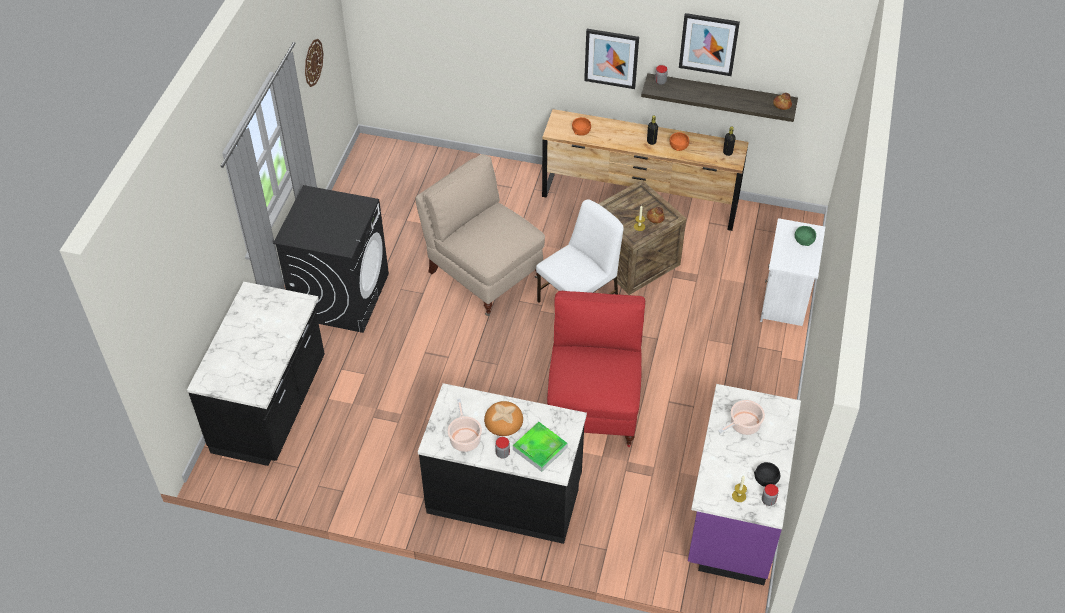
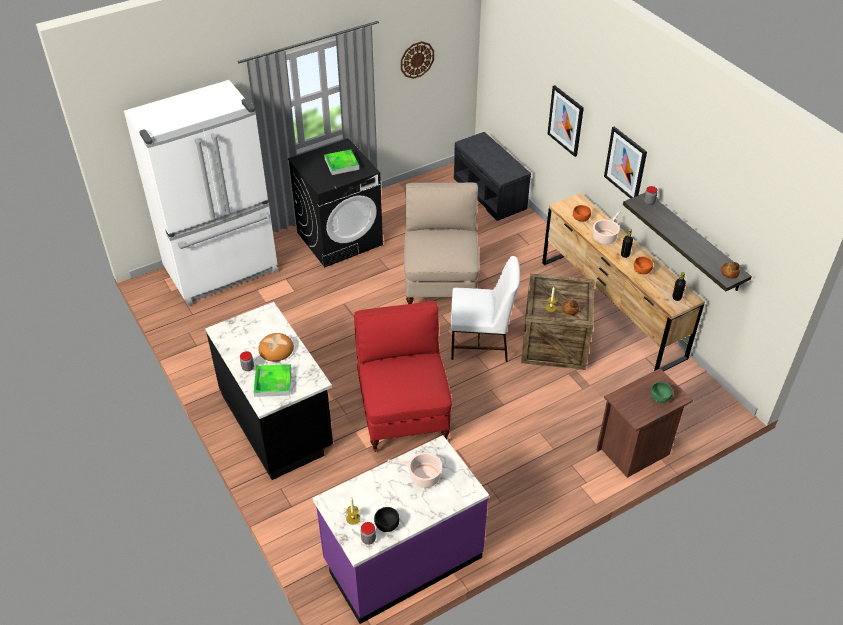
camera: 45 degrees right, 5 degrees down
black counter [187,282,325,466] -> white fridge [124,80,278,306]
cooking pot [448,399,482,452] -> cooking pot moved to [593,211,620,245]
red chair [547,291,645,447] -> red chair turned 60 degrees counterclockwise [354,301,452,452]
picture [679,13,740,76] -> picture moved to [547,85,584,157]
white nightstand [760,218,825,326] -> brown nightstand [597,369,693,478]
none -> tray [324,149,359,175]
none -> grey bench [454,132,531,221]

